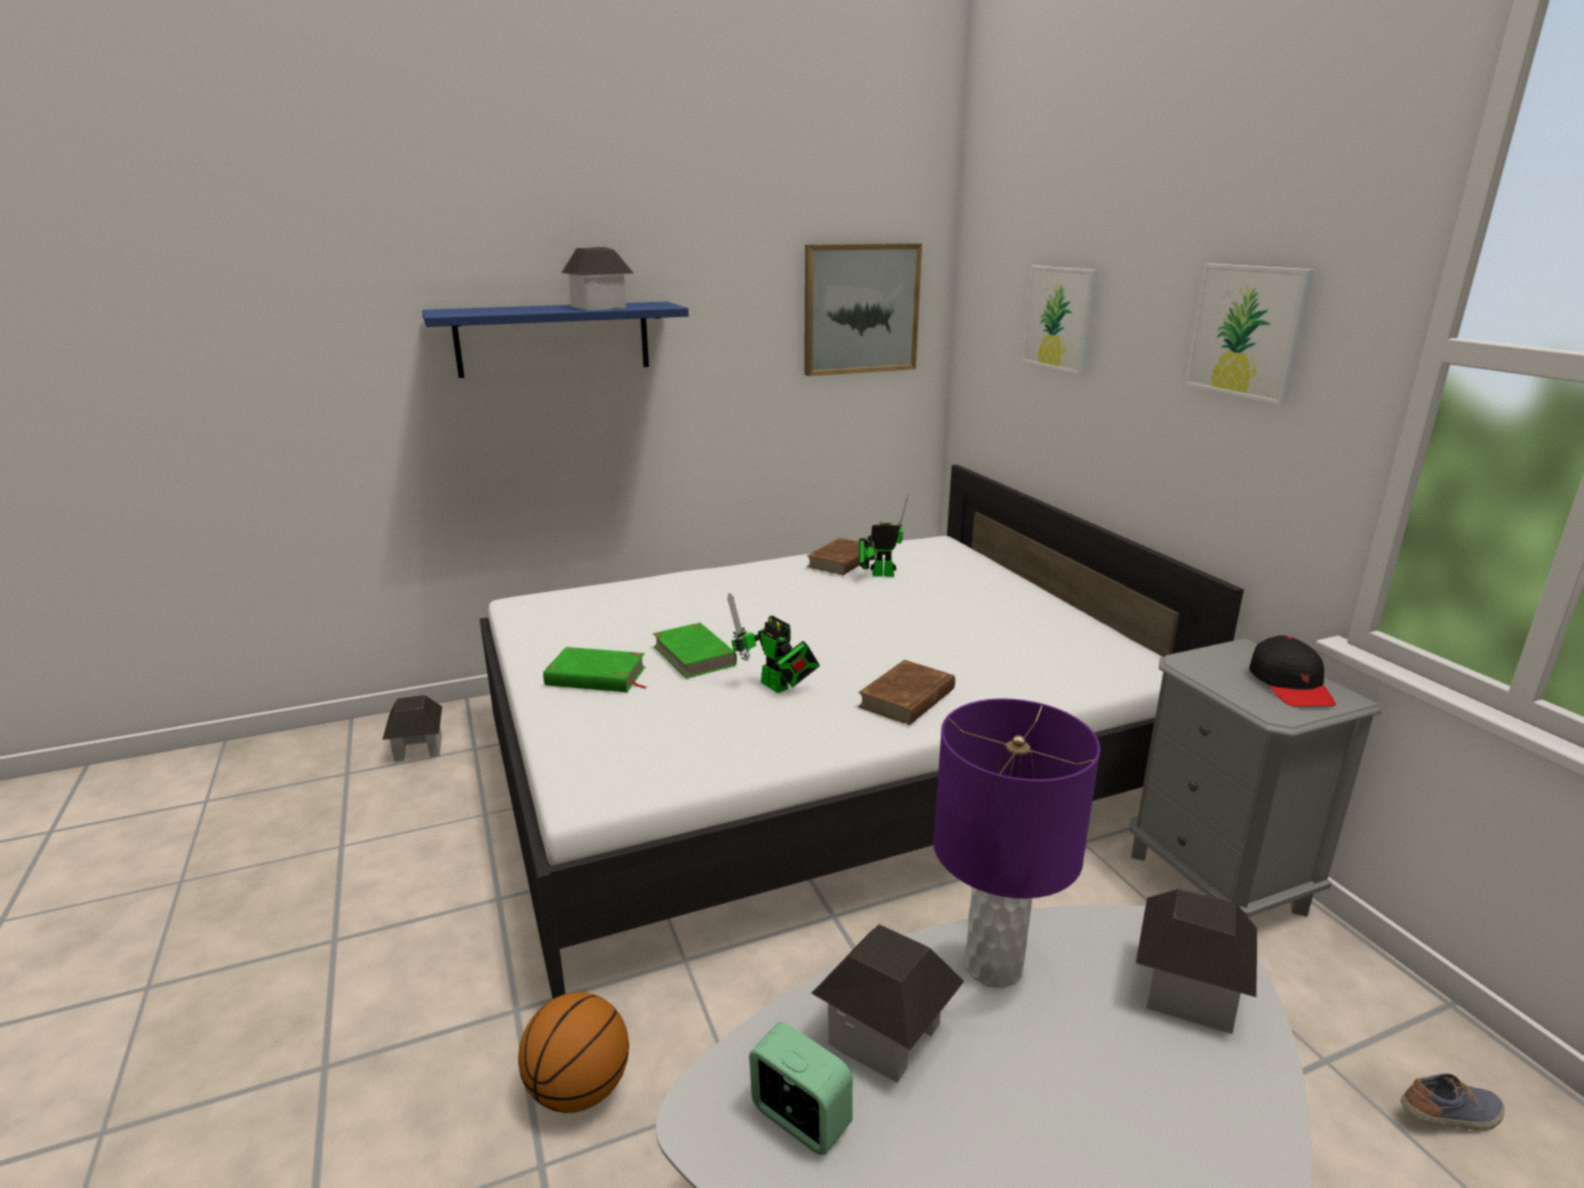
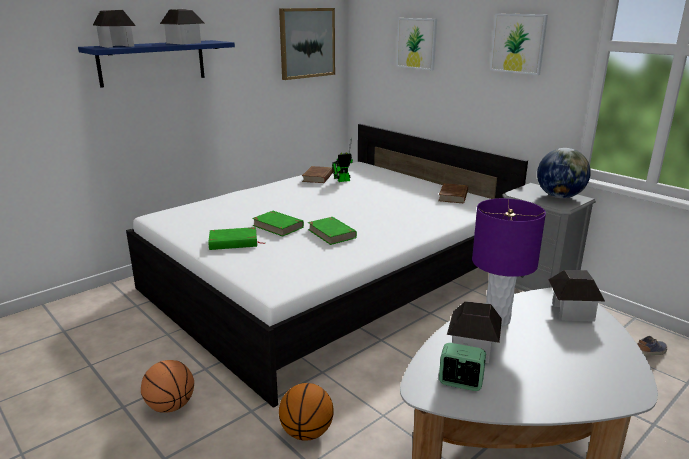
camera: 20 degrees left, 0 degrees up
toy house [382,695,442,763] -> toy house moved to [93,10,136,48]
toy robot [727,593,820,693] -> green book [308,217,357,245]
brown book [858,660,955,725] -> brown book moved to [438,183,468,204]
black cap [1249,635,1336,707] -> globe [537,148,591,198]
none -> basketball [141,360,194,413]

